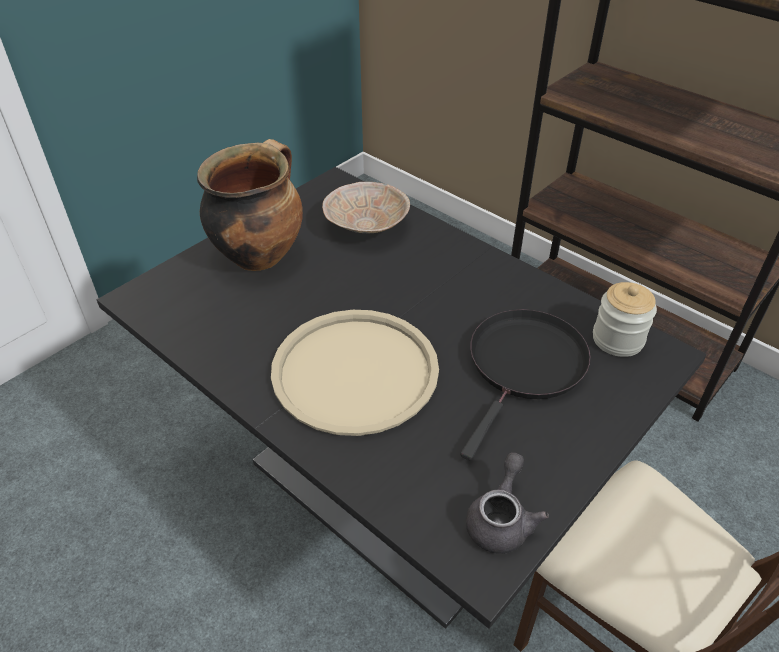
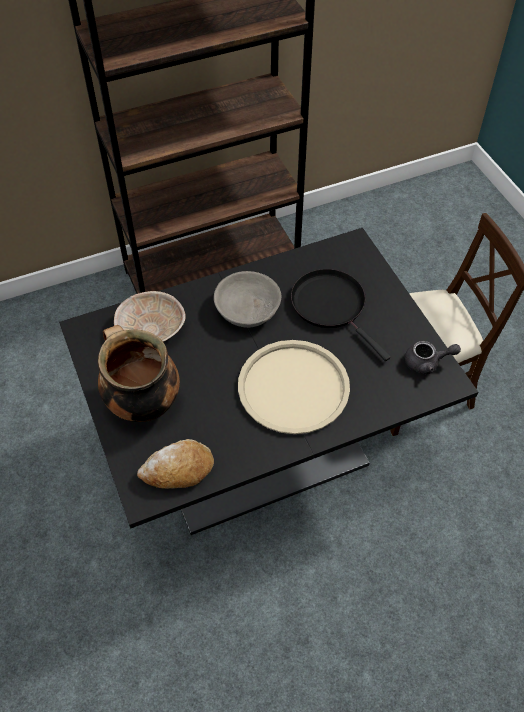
camera: 65 degrees left, 10 degrees up
grey teapot [466,452,549,554] -> grey teapot turned 135 degrees clockwise [405,341,461,374]
jar [593,282,657,357] -> none
none -> bread [137,439,214,489]
none -> grey bowl [214,271,281,328]

